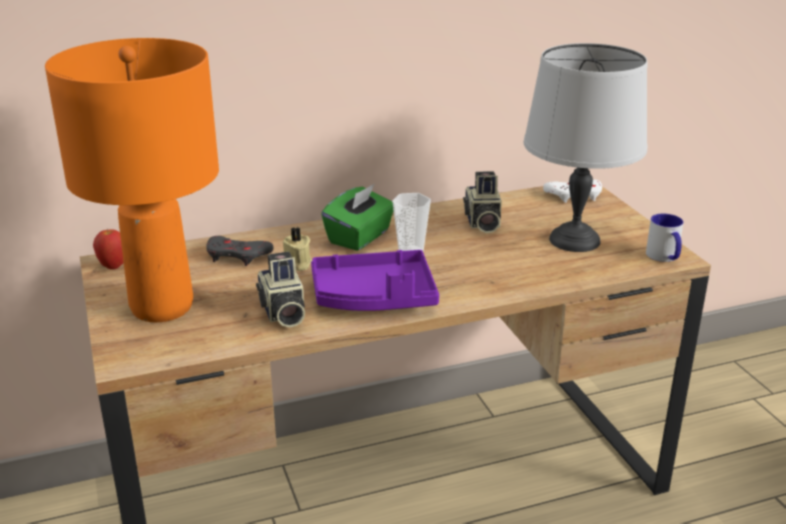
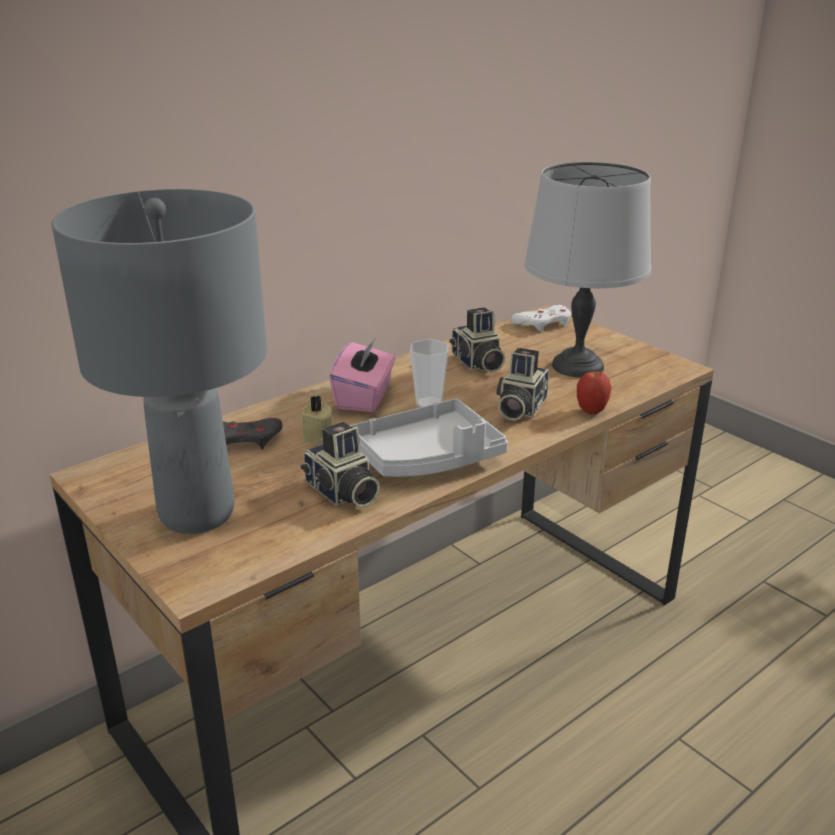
camera: 20 degrees left, 0 degrees up
orange table lamp [45,38,219,322] -> grey table lamp [52,189,267,534]
apple [93,228,124,269] -> apple moved to [577,372,611,415]
purple tray [311,250,439,311] -> grey tray [350,399,508,477]
green tissue box [321,184,394,251] -> pink tissue box [329,337,395,412]
mug [646,214,683,262] -> none
none -> camera [496,348,549,421]

